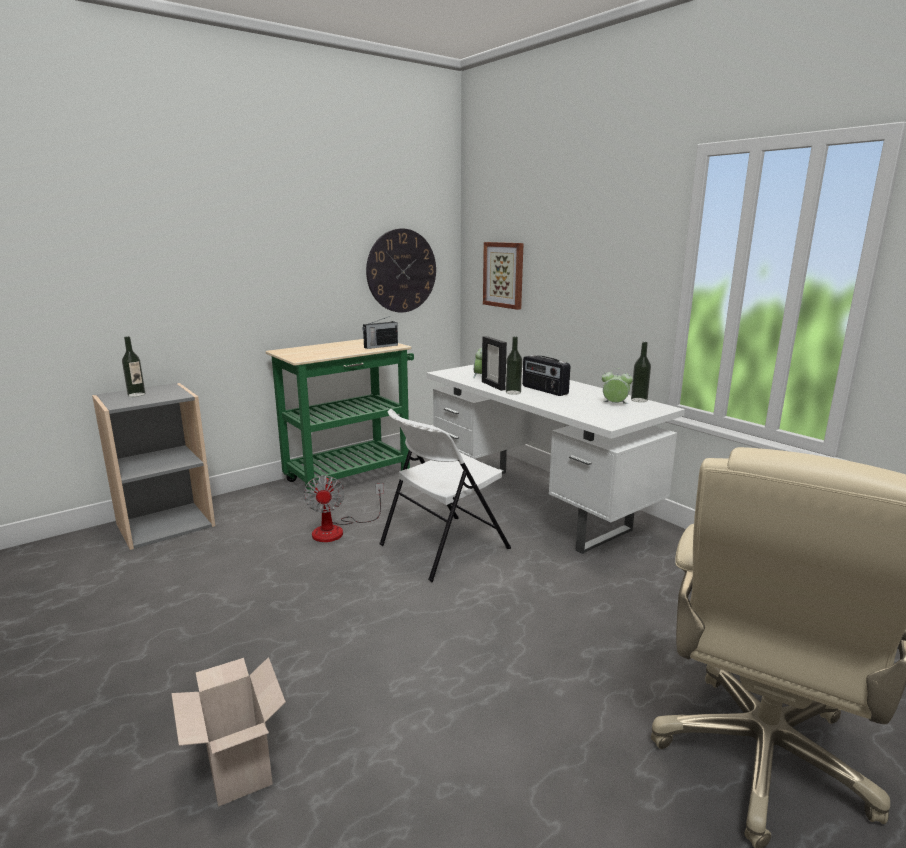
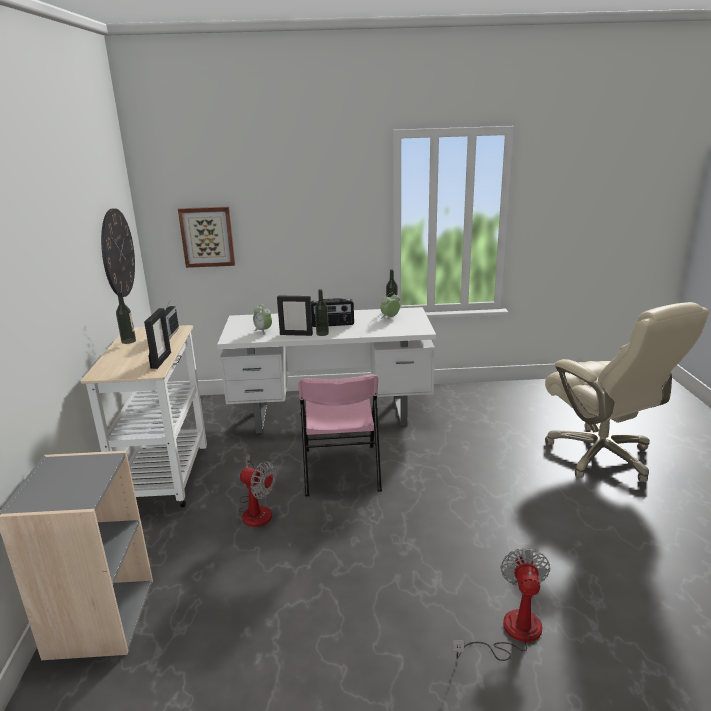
camera: 55 degrees left, 5 degrees up
bottle [122,336,145,397] -> bottle moved to [116,292,136,344]
cardboard box [171,657,286,807] -> fan [453,548,550,661]
green cart [266,339,414,493] -> white cart [81,325,207,507]
white chair [379,409,511,582] -> pink chair [298,375,382,496]
none -> picture frame [144,308,171,369]

